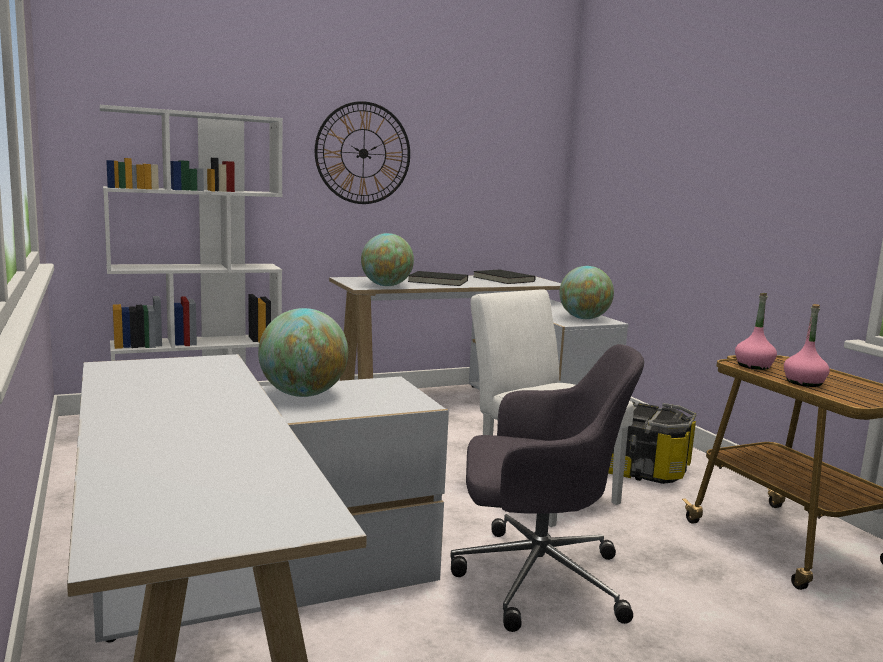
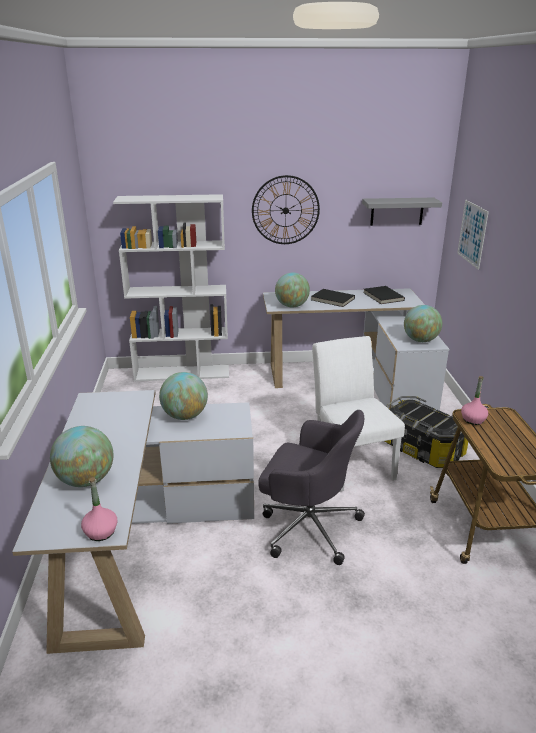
camera: 20 degrees right, 15 degrees up
pink bottle [784,304,830,387] -> pink bottle moved to [81,477,117,541]
none -> globe [50,426,113,487]
none -> grey shelf [362,198,442,226]
none -> picture [457,200,489,270]

